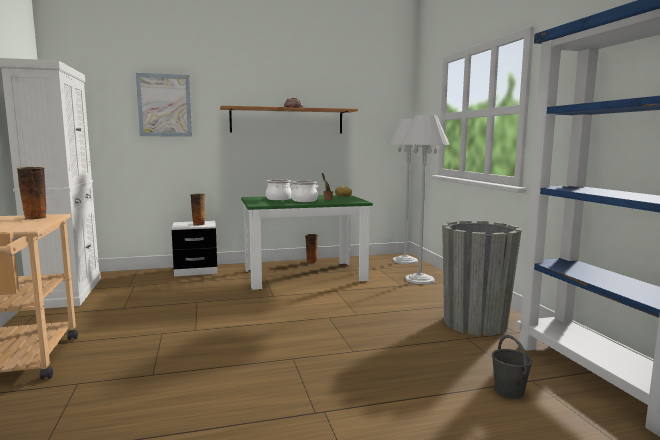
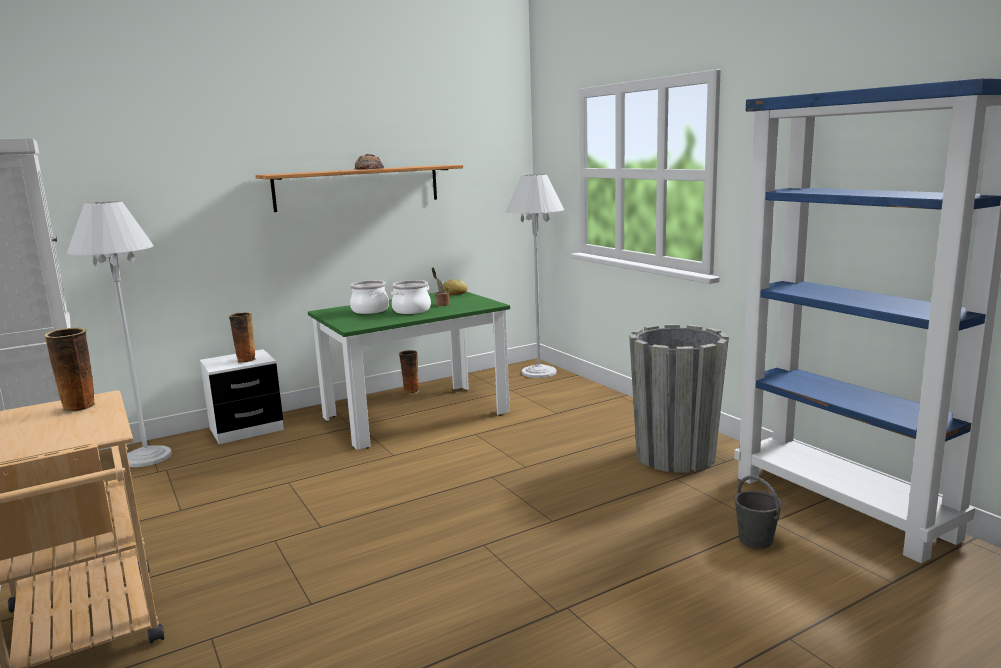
camera: 15 degrees left, 5 degrees up
picture [136,73,192,137] -> none
white floor lamp [400,115,450,284] -> white floor lamp moved to [67,201,172,467]

